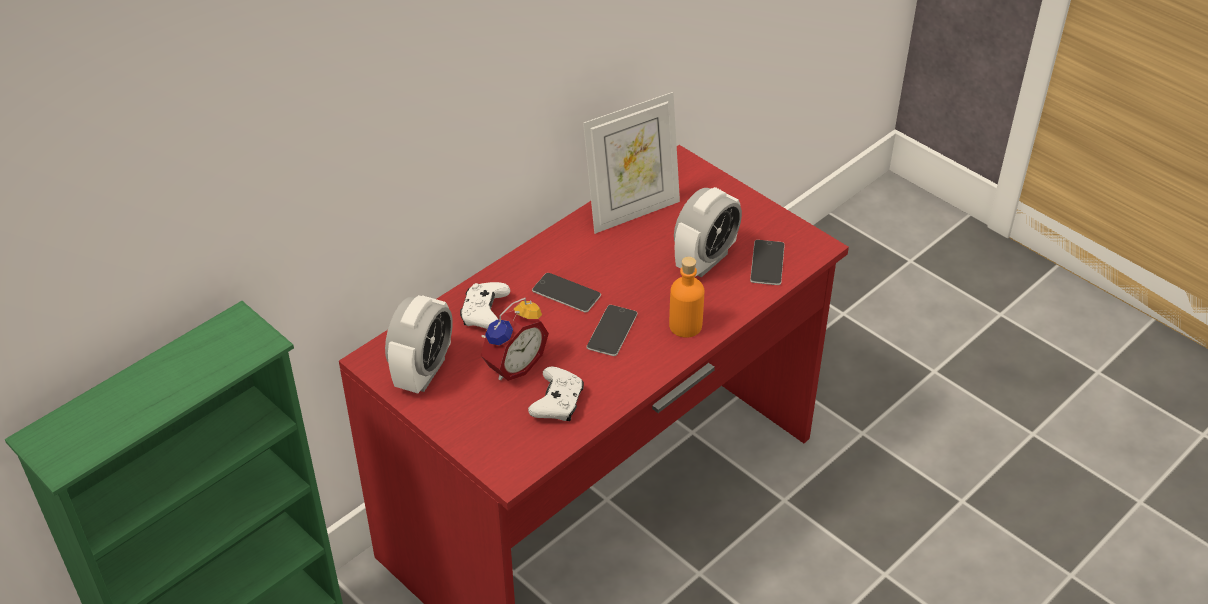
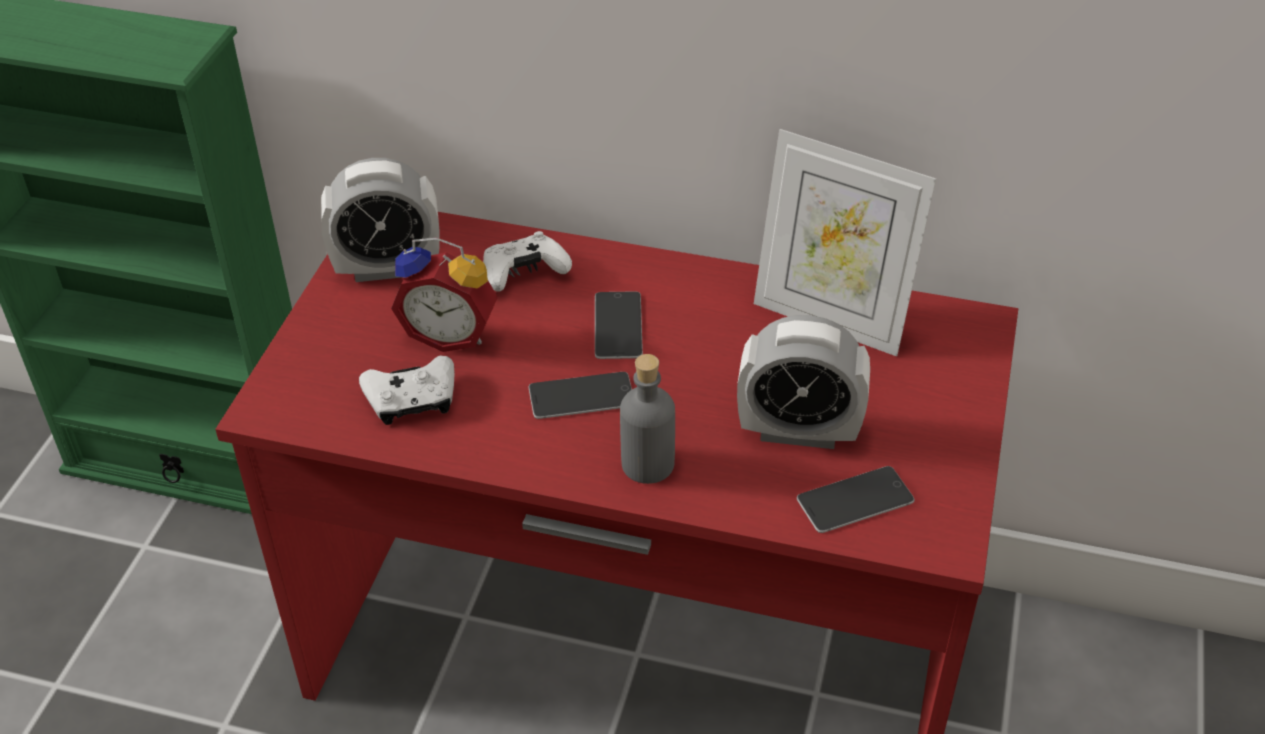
camera: 60 degrees right, 0 degrees up
orange bottle [669,257,704,338] -> grey bottle [620,354,675,484]

